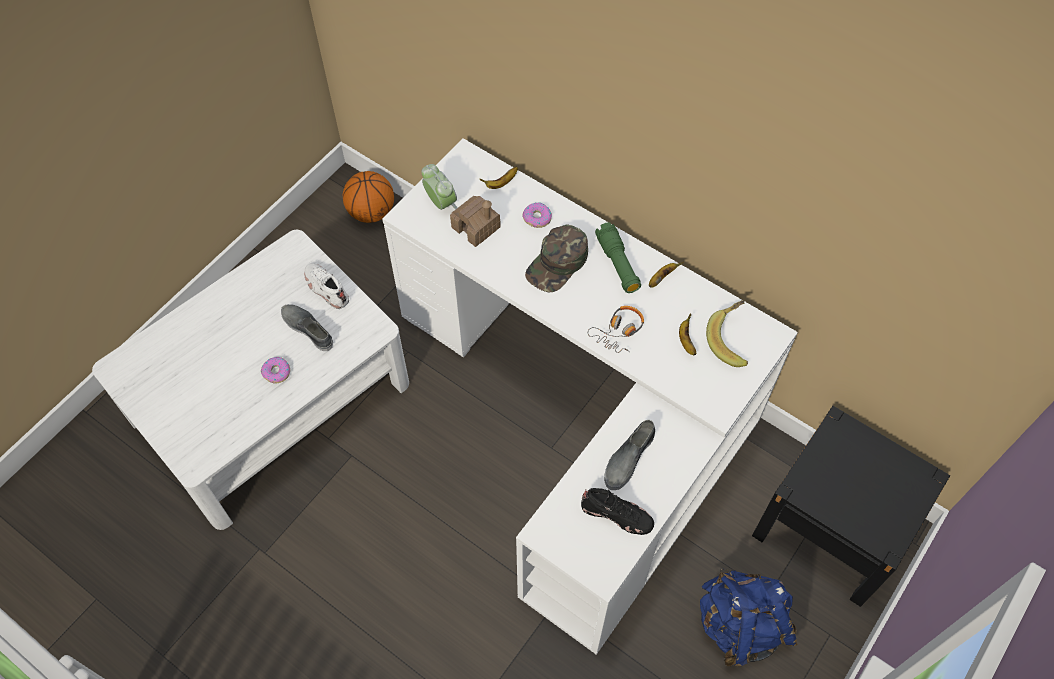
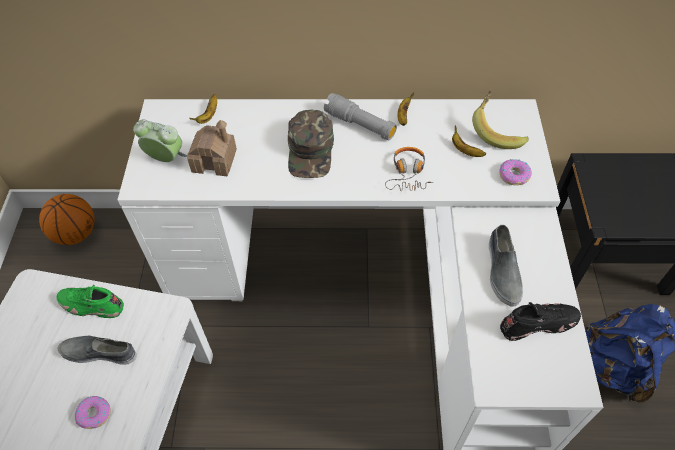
camera: 35 degrees left, 5 degrees down
white shoe [304,263,349,309] -> green shoe [57,285,124,318]
donut [522,202,552,228] -> donut moved to [499,159,532,185]
green flashlight [595,222,641,293] -> grey flashlight [324,93,397,140]

